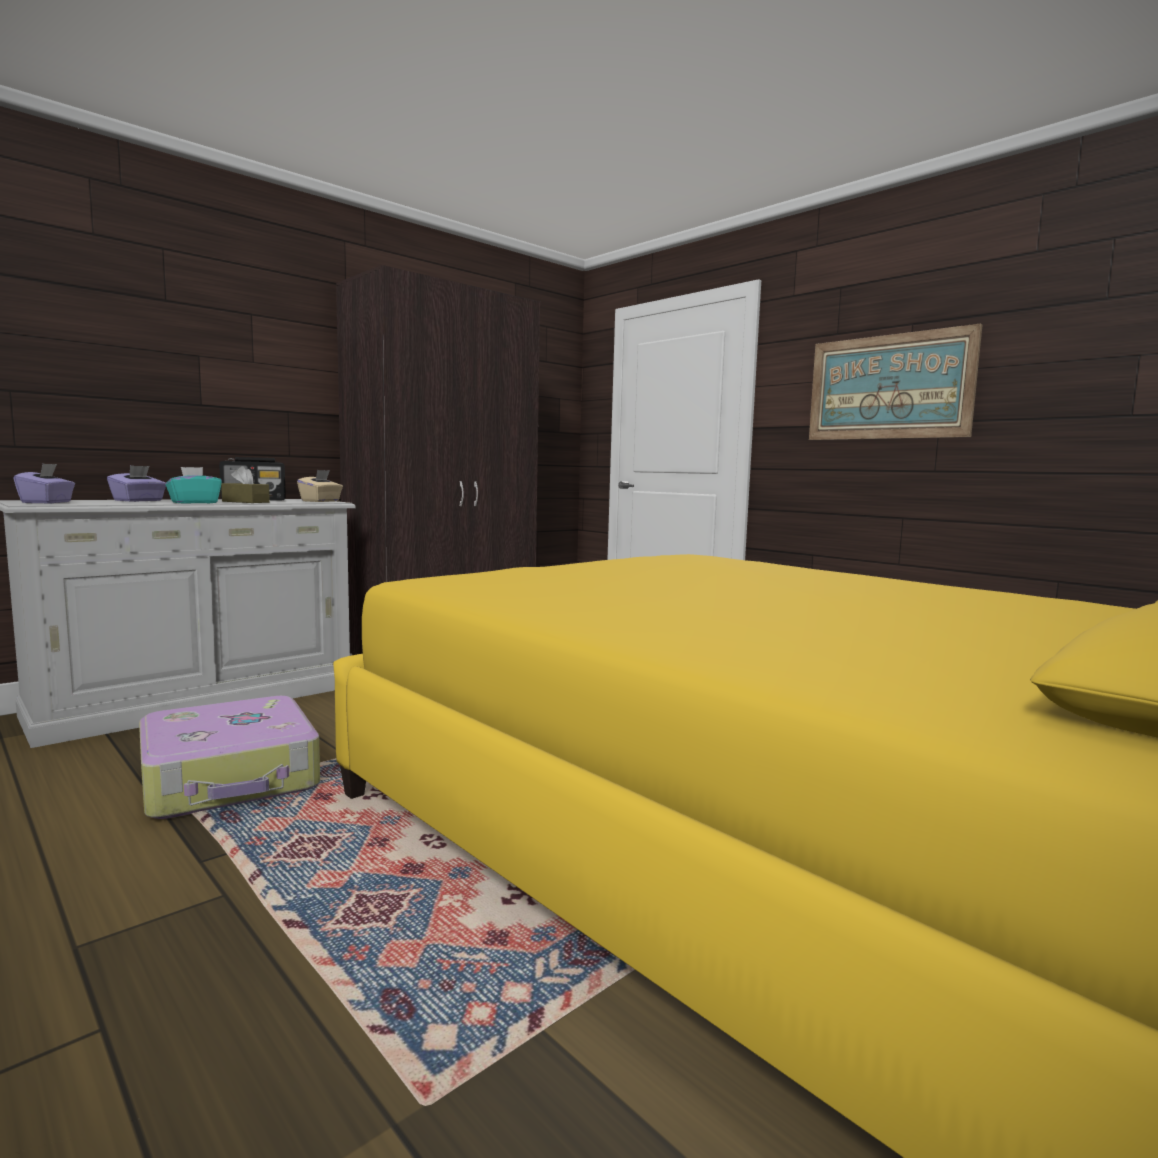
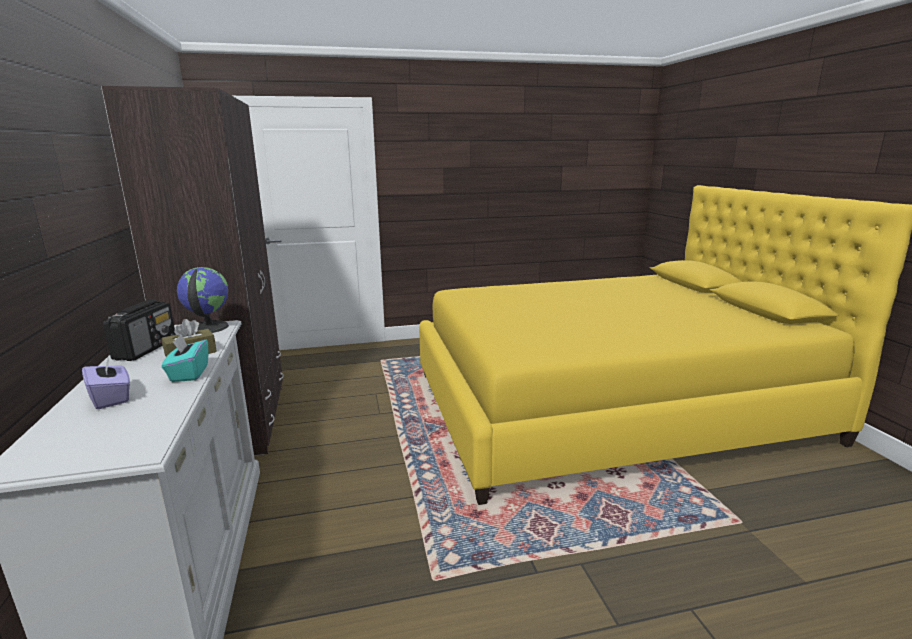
camera: 60 degrees left, 10 degrees up
purple tissue box [13,463,75,503] -> none
suitcase [139,696,320,819] -> none
beige tissue box [297,470,343,502] -> globe [177,267,229,333]
picture [809,324,983,440] -> none

